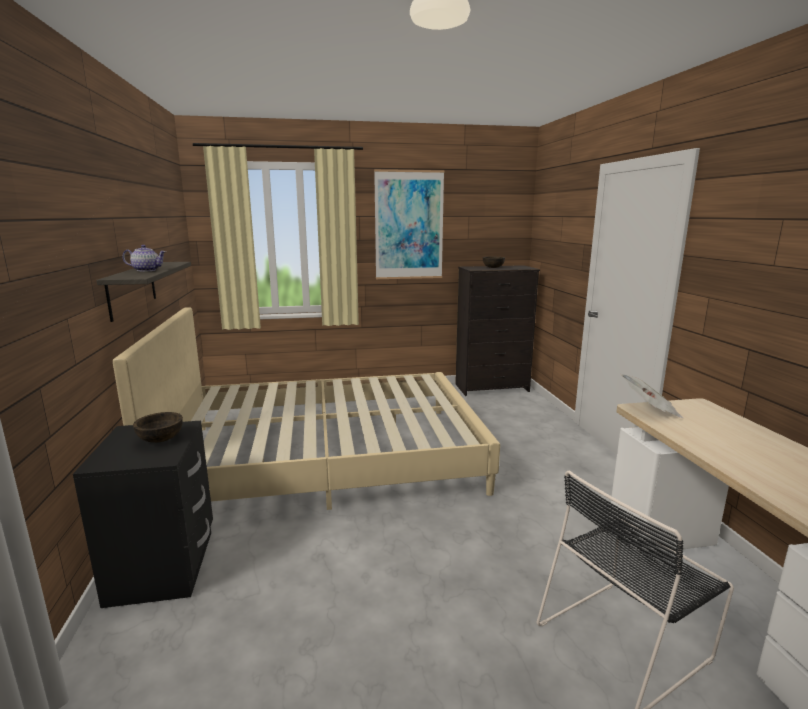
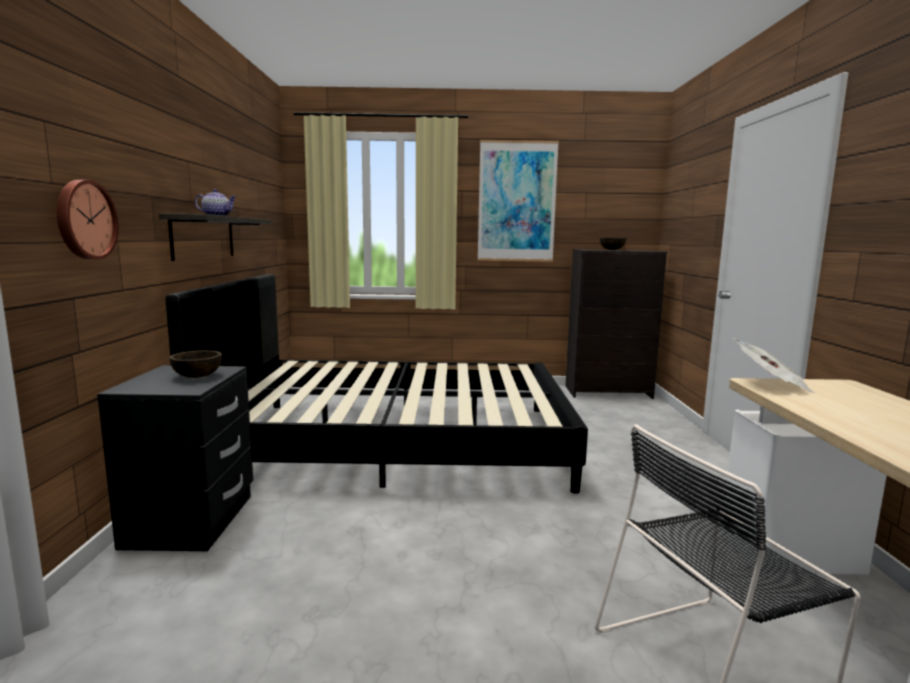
camera: 10 degrees right, 5 degrees down
beige bed [113,307,500,510] -> black bed [165,274,588,494]
none -> wall clock [57,180,119,260]

